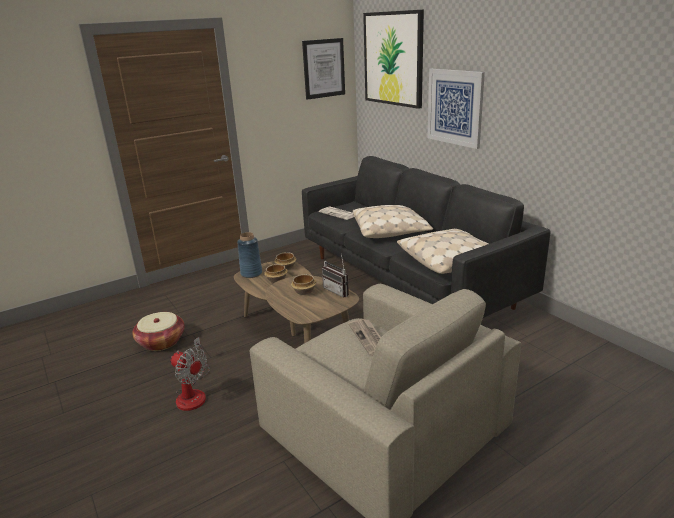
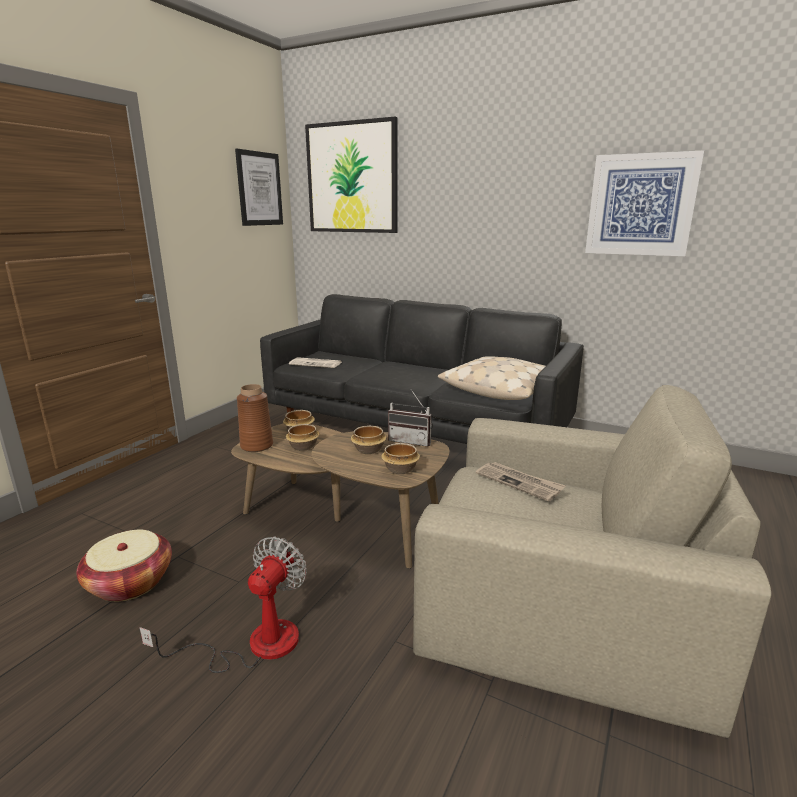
camera: 30 degrees left, 5 degrees down
fan [171,337,210,411] -> fan turned 75 degrees counterclockwise [139,537,307,673]
blue vase [237,232,262,278] -> brown vase [237,384,273,452]
beige pillow [353,205,433,238] -> none
picture [427,69,485,149] -> picture moved to [585,150,704,256]
none -> bowl [381,443,420,474]

